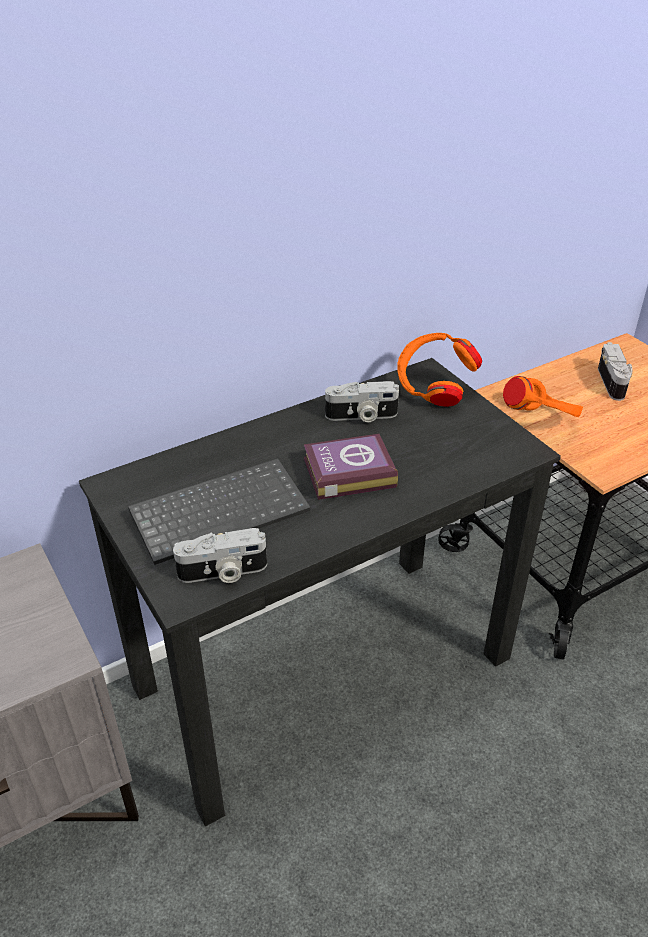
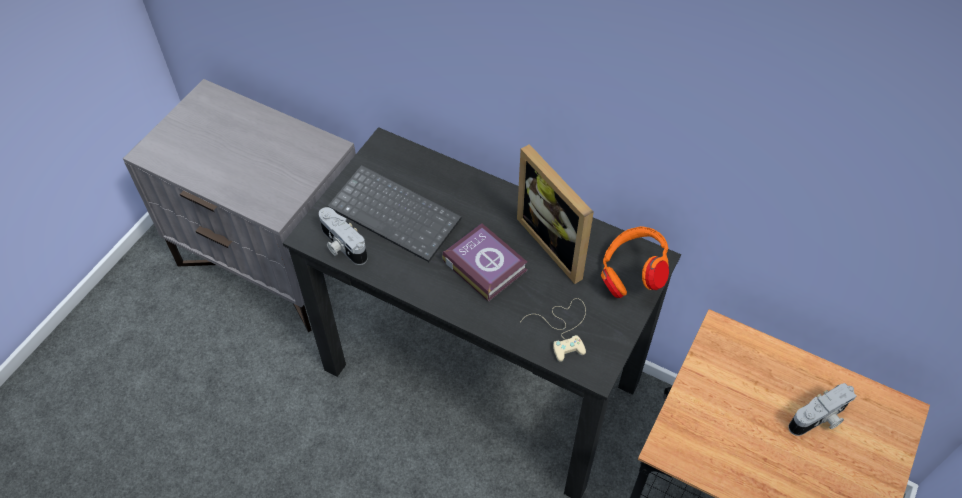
camera: 60 degrees right, 15 degrees up
camera [325,381,399,422] -> picture frame [517,144,594,284]
orange headphones [503,376,583,417] -> none
none -> beige game controller [521,298,586,362]

